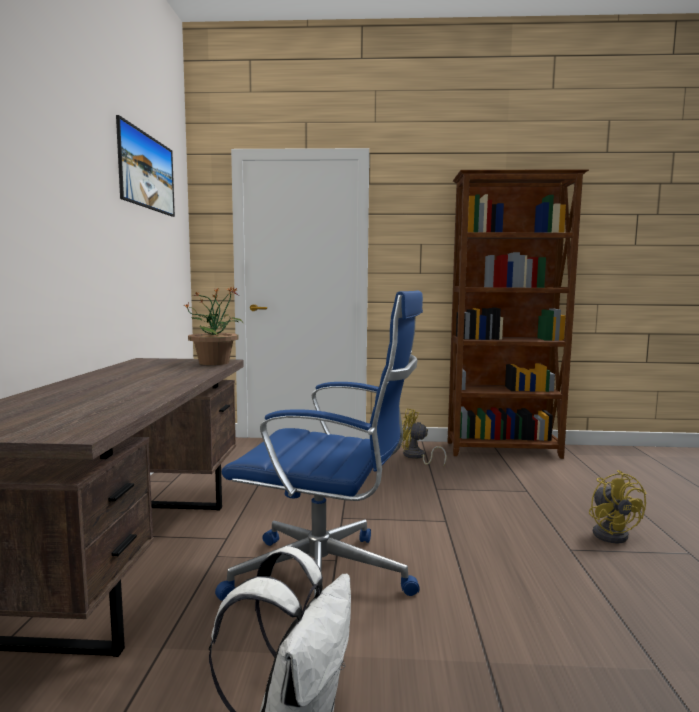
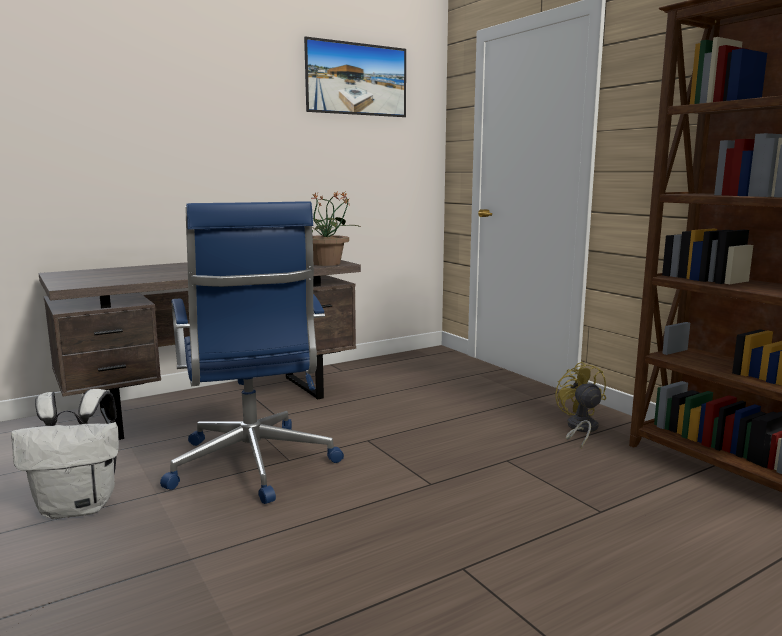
camera: 55 degrees right, 5 degrees up
yellow fan [589,470,647,544] -> none

